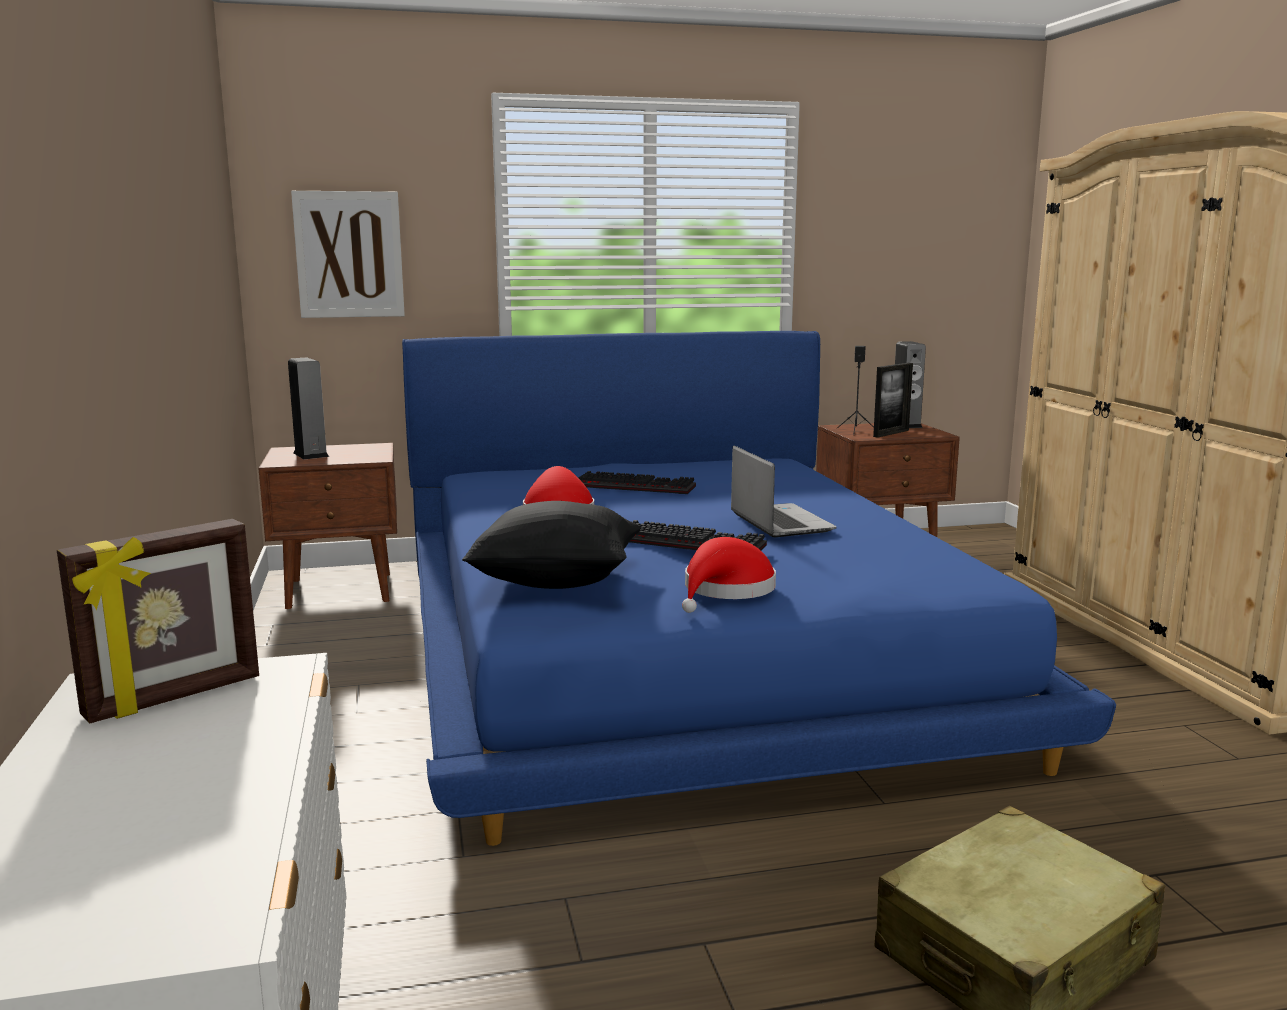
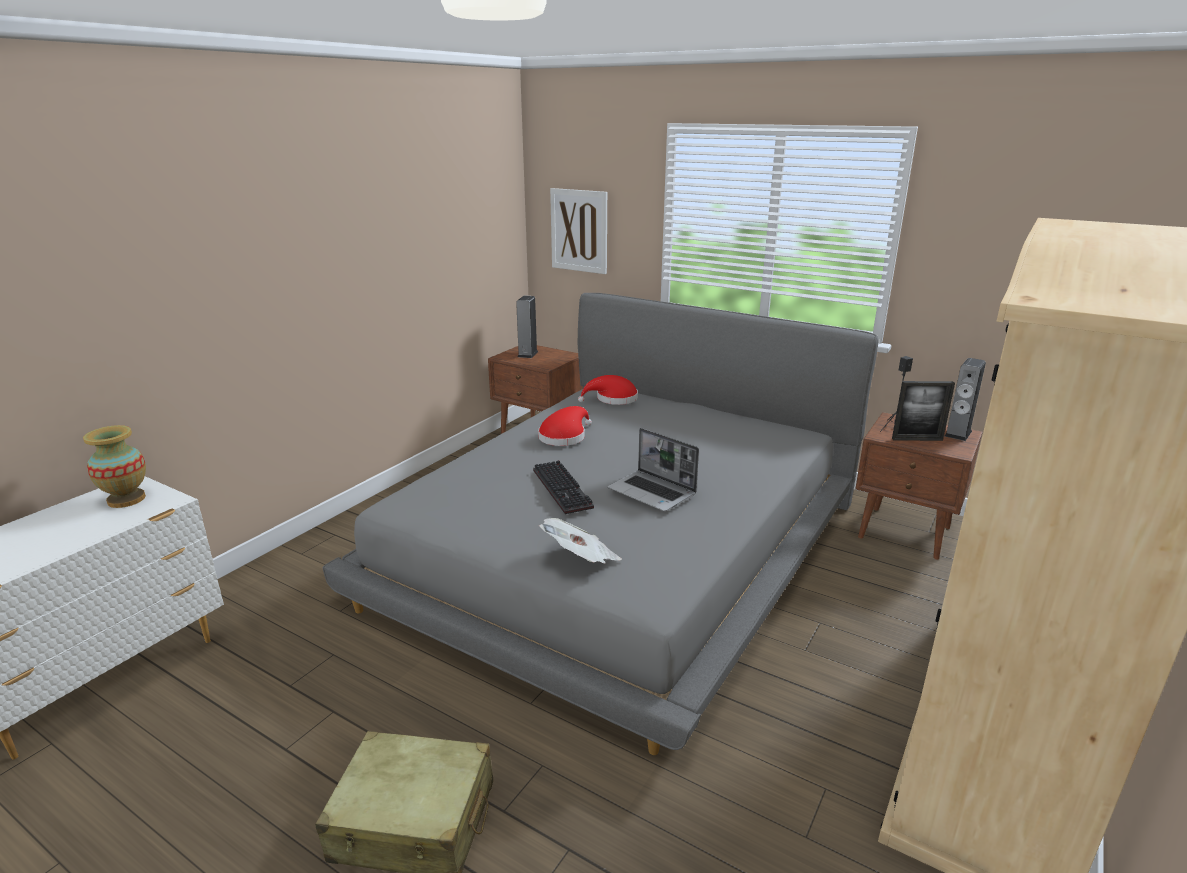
camera: 45 degrees right, 10 degrees up
picture frame [57,519,259,723] -> vase [83,425,146,508]
blue bed [402,331,1116,846] -> grey bed [322,293,879,755]
black pillow [462,501,641,589] -> none
keyboard [578,471,696,494] -> none
red hat [682,537,776,613] -> red hat moved to [578,375,638,405]
laptop [731,445,837,537] -> laptop turned 105 degrees clockwise [608,428,699,512]
none -> newspaper [539,518,622,563]

